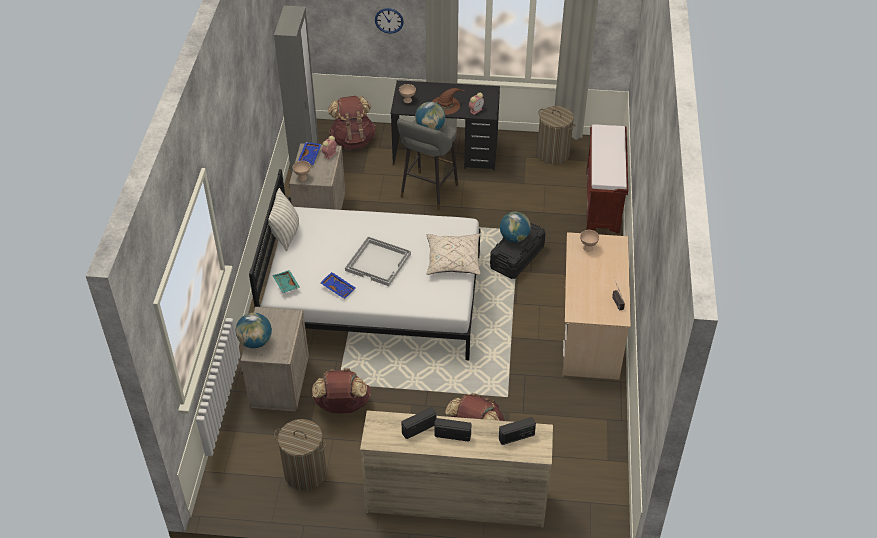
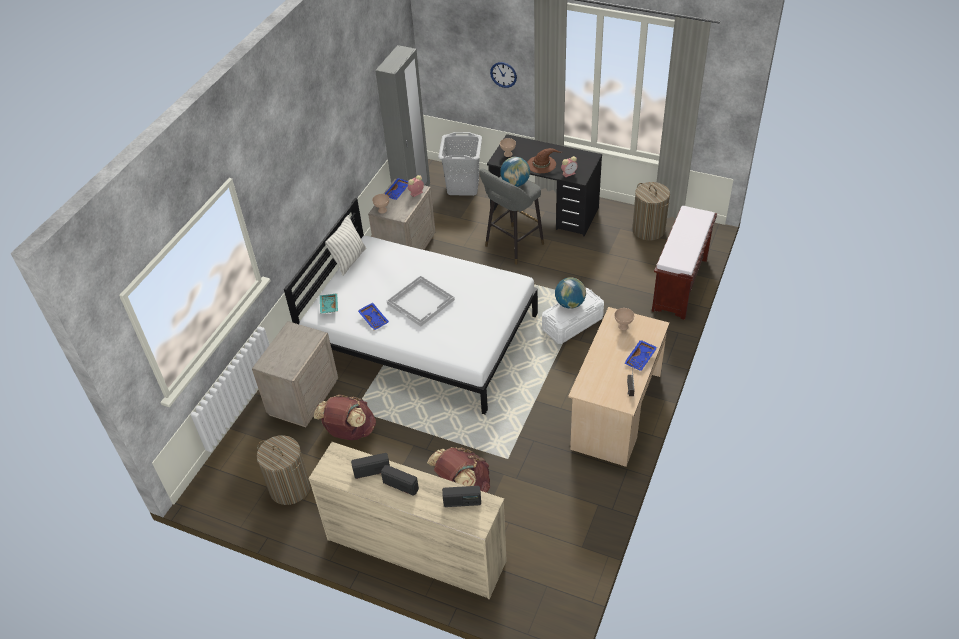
camera: 20 degrees right, 0 degrees up
globe [236,313,272,348] -> none
brown backpack [328,96,376,149] -> grey laundry basket [438,132,482,196]
beige pillow [427,234,481,275] -> none
black storage box [490,222,546,279] -> white storage box [542,288,604,344]
none -> blue tray [624,340,658,371]

